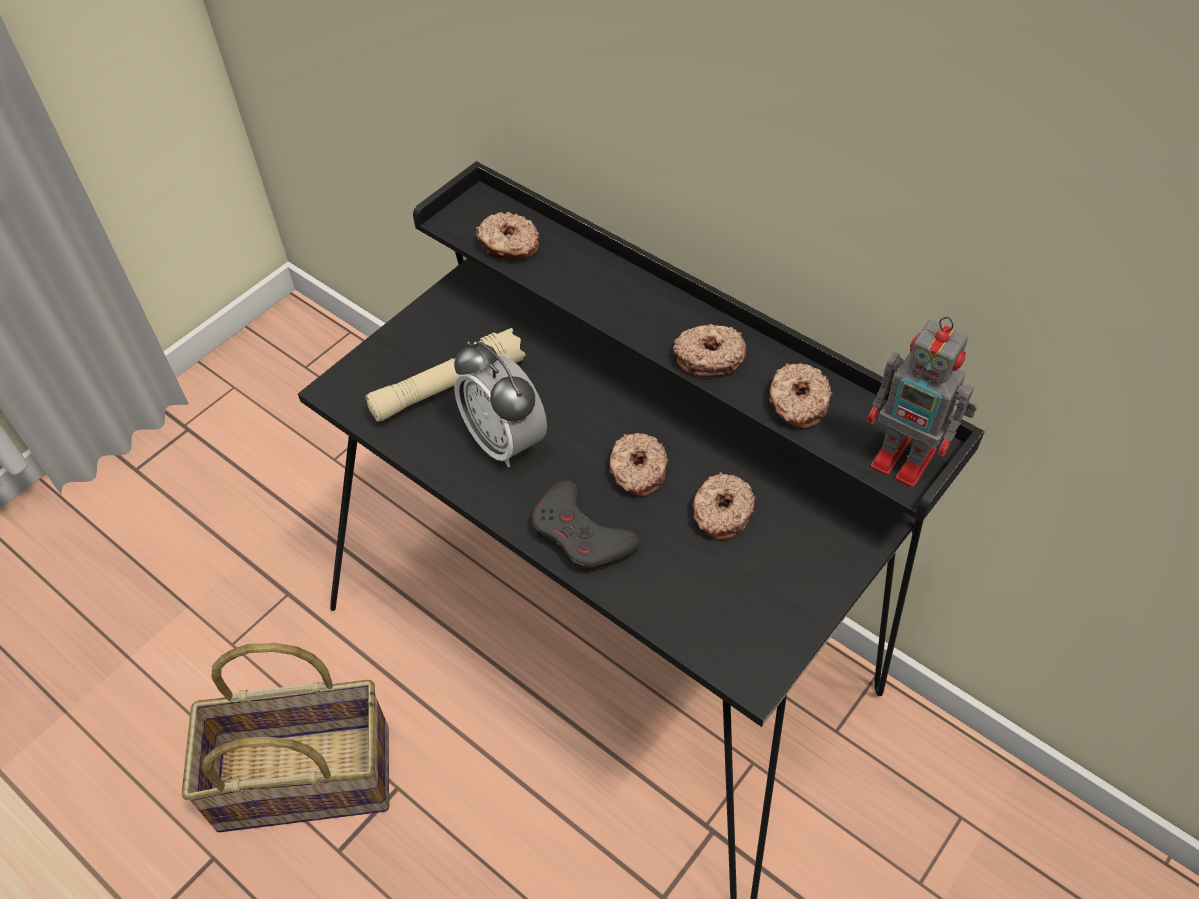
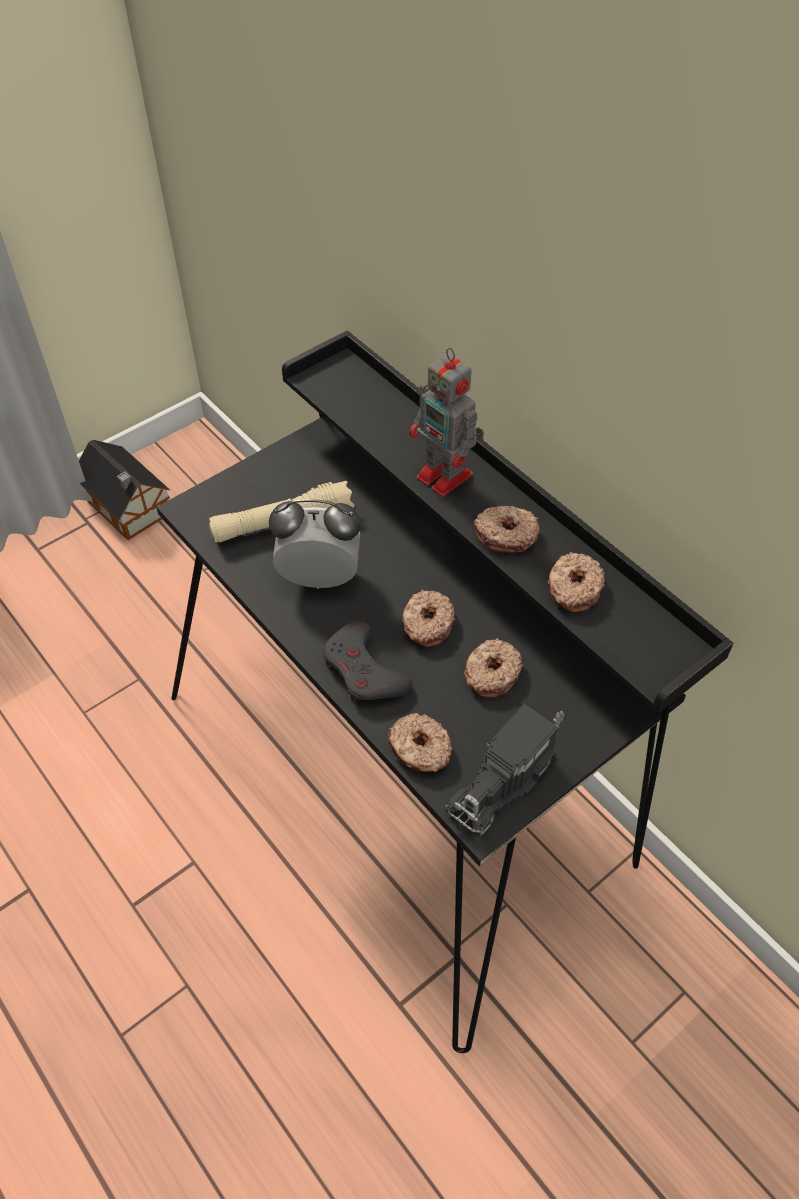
camera: 10 degrees right, 0 degrees up
basket [182,643,389,832] -> none
alarm clock [454,341,547,467] -> alarm clock turned 120 degrees clockwise [269,499,361,589]
donut [476,211,539,260] -> donut moved to [388,713,452,772]
toy robot [867,317,977,488] -> toy robot moved to [409,348,484,497]
none -> toy house [79,440,170,540]
none -> toy truck [445,704,564,838]

